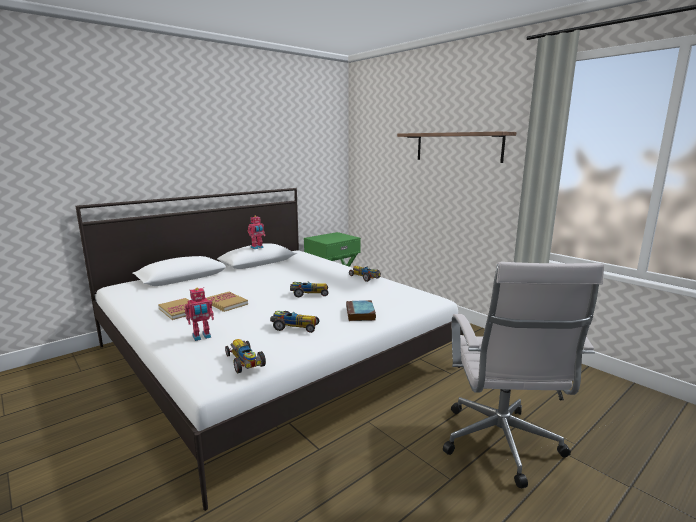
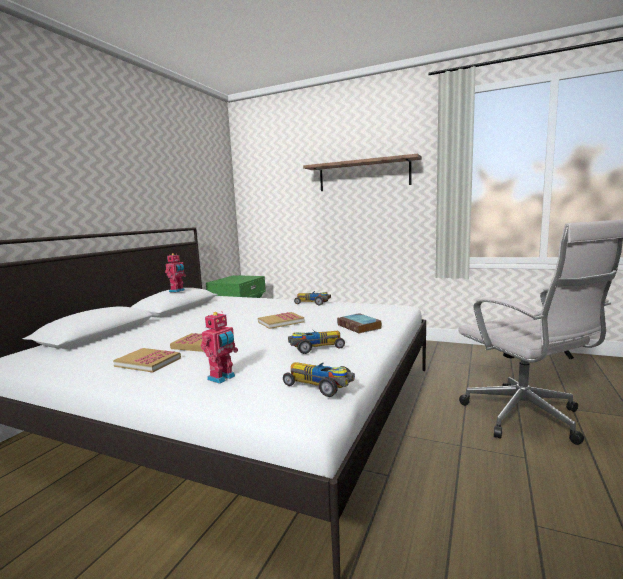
camera: 25 degrees left, 5 degrees down
toy car [290,282,328,297] -> book [258,312,304,329]

